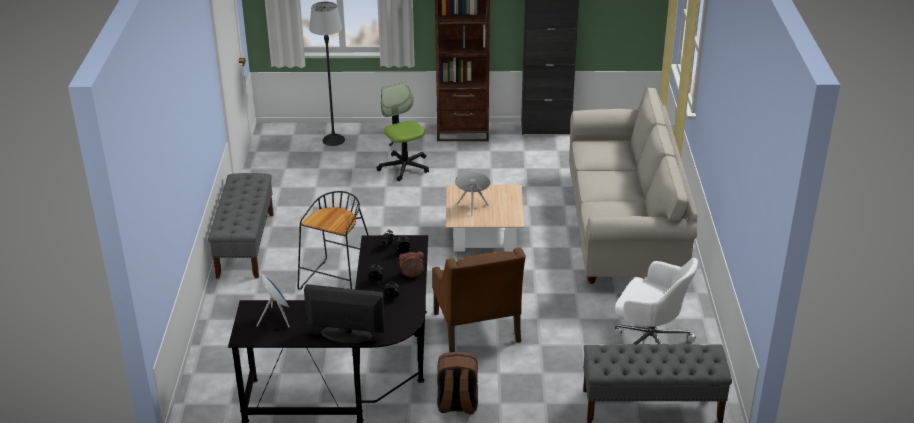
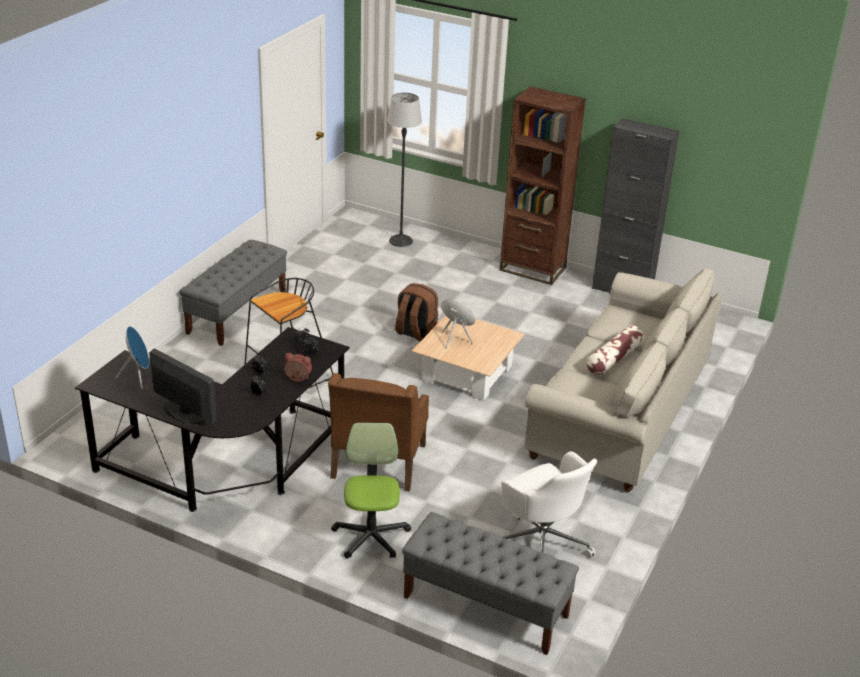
camera: 25 degrees right, 0 degrees up
office chair [377,82,429,181] -> office chair moved to [331,423,411,559]
brown backpack [437,351,478,414] -> brown backpack moved to [395,283,438,342]
none -> pillow [586,325,644,376]

